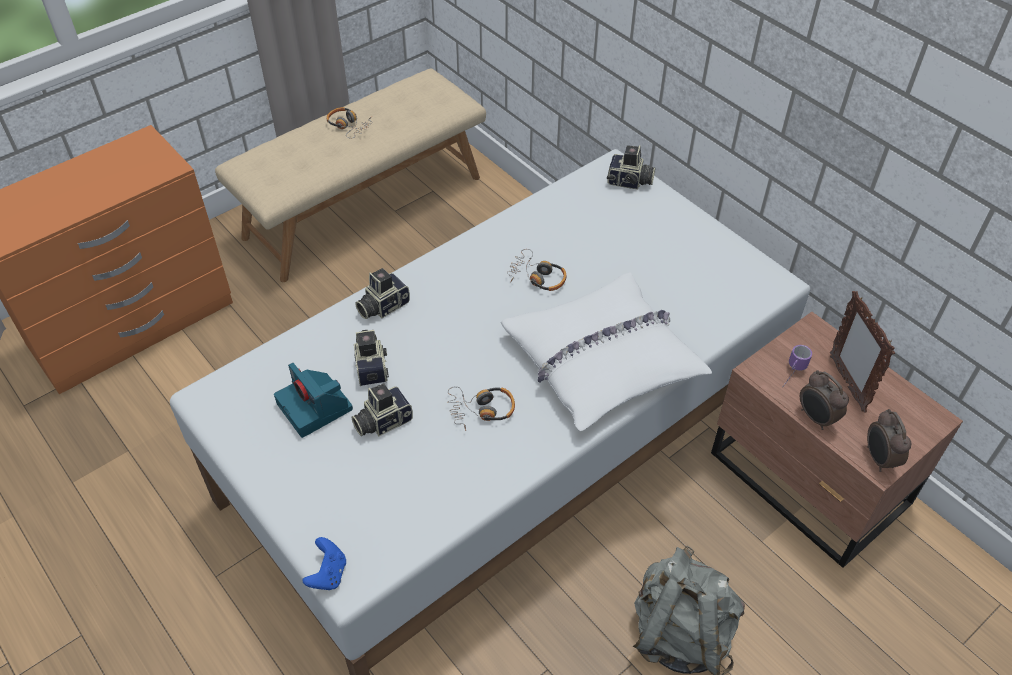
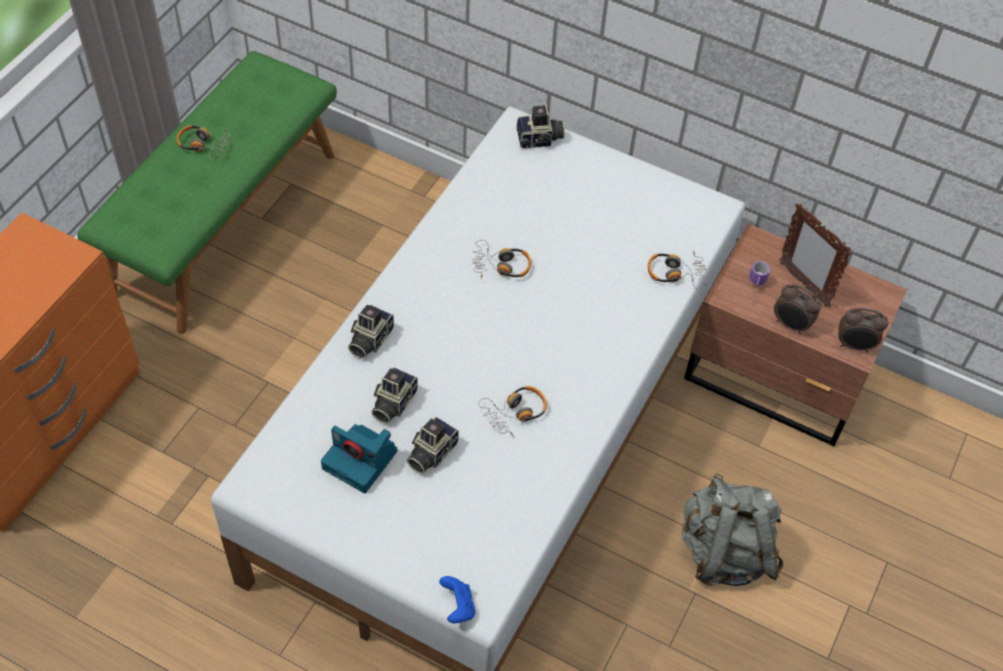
camera: 25 degrees left, 5 degrees up
beige bench [215,68,486,282] -> green bench [77,51,337,334]
camera [354,330,389,386] -> camera turned 120 degrees counterclockwise [371,367,418,424]
white pillow [501,272,712,431] -> none
alarm clock [867,409,911,472] -> alarm clock turned 45 degrees counterclockwise [838,308,888,352]
none -> headphones [648,252,708,290]

